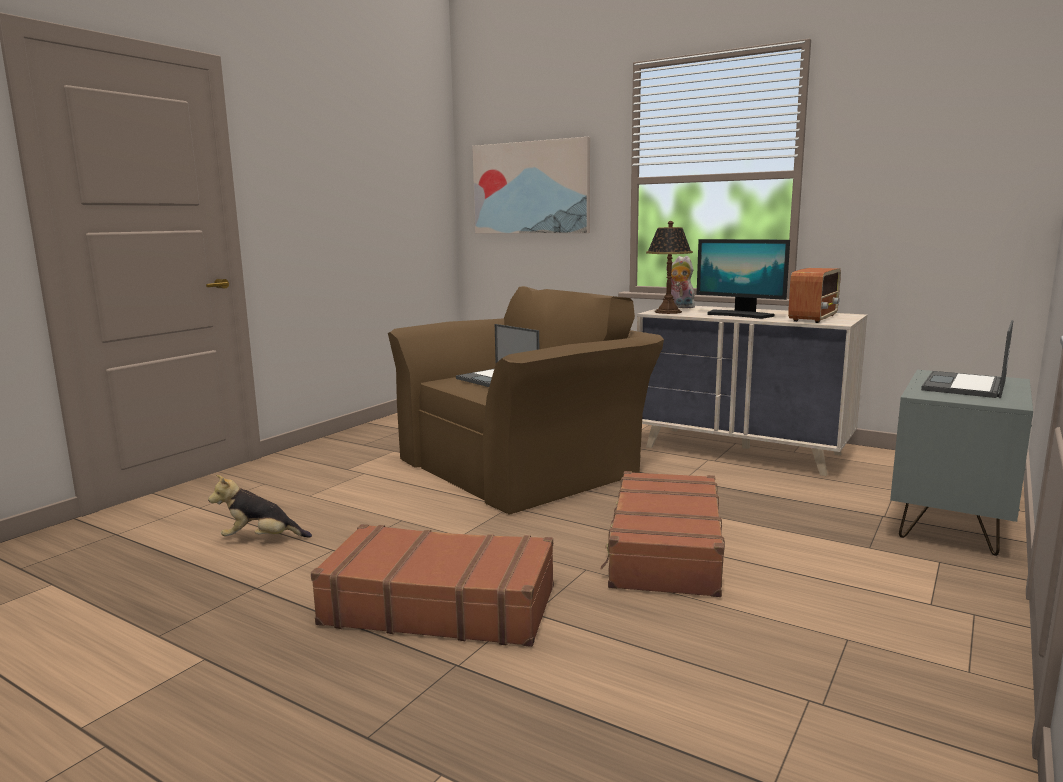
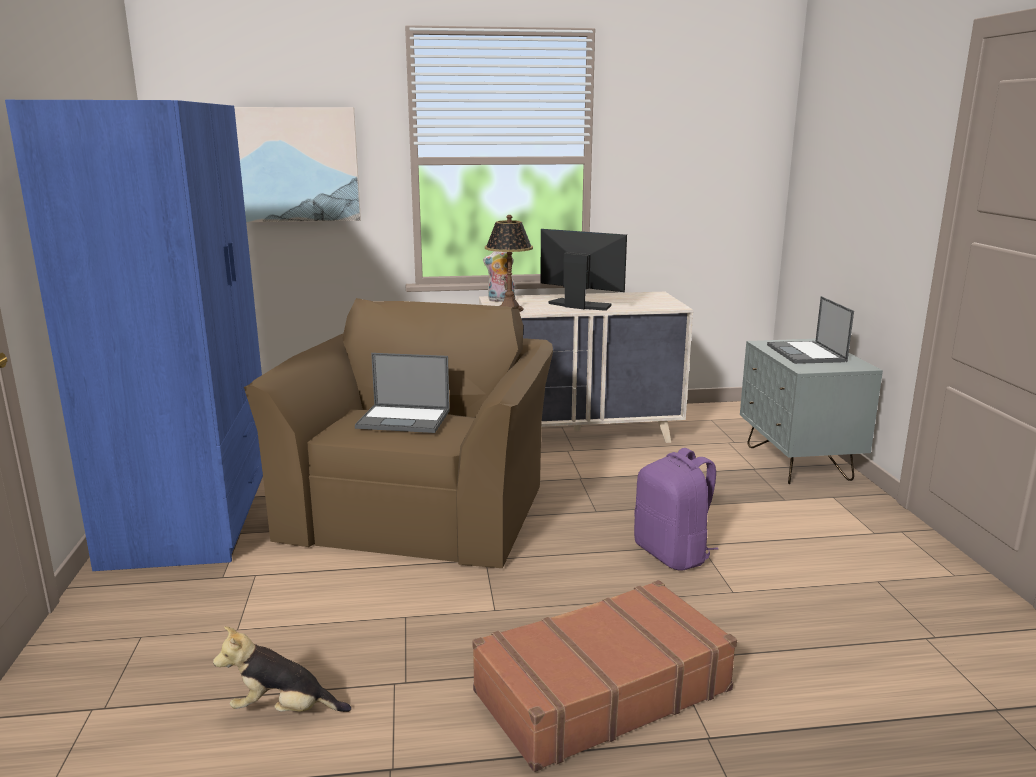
camera: 40 degrees left, 5 degrees up
plush toy [208,475,312,538] -> plush toy turned 45 degrees clockwise [213,626,351,712]
brown suitcase [601,471,725,597] -> purple backpack [634,448,718,571]
monitor [697,239,790,319] -> monitor turned 150 degrees counterclockwise [540,229,627,311]
radio [788,268,841,323] -> none
none -> blue wardrobe [5,100,263,571]

